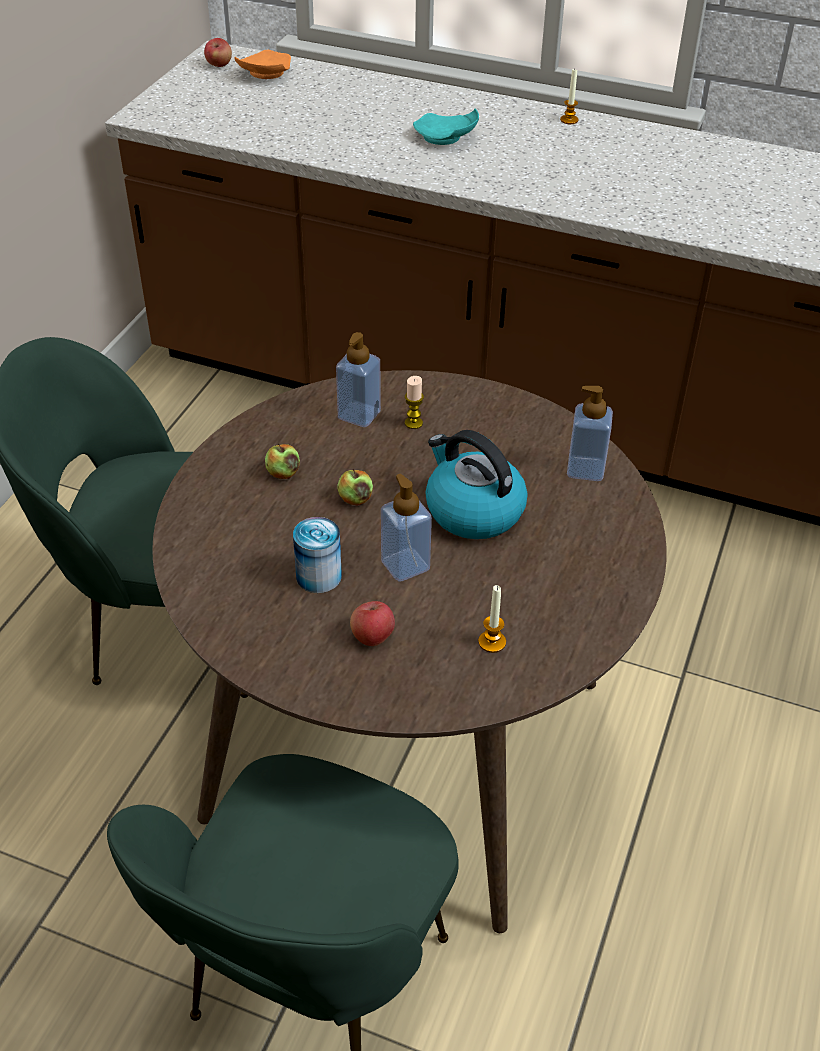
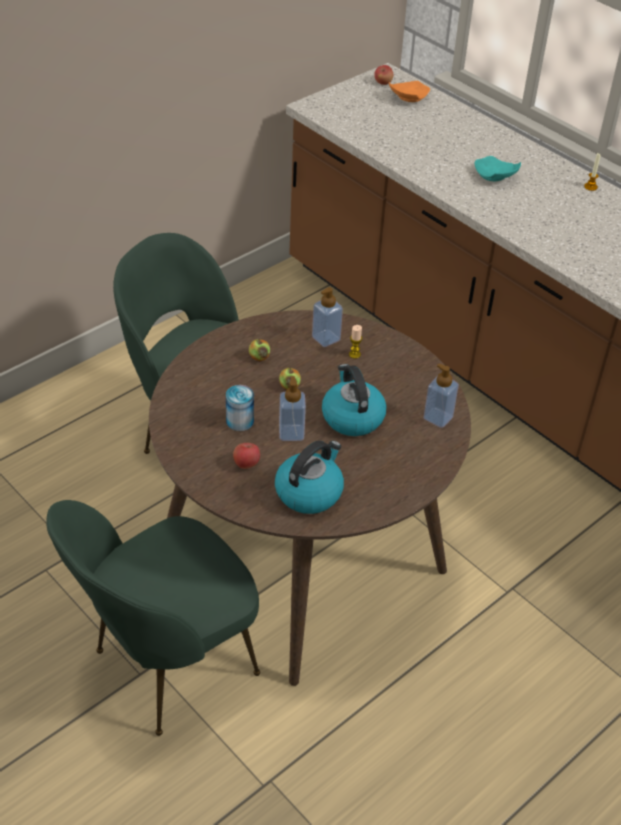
camera: 25 degrees right, 0 degrees up
candle [478,585,506,653] -> kettle [275,441,344,514]

